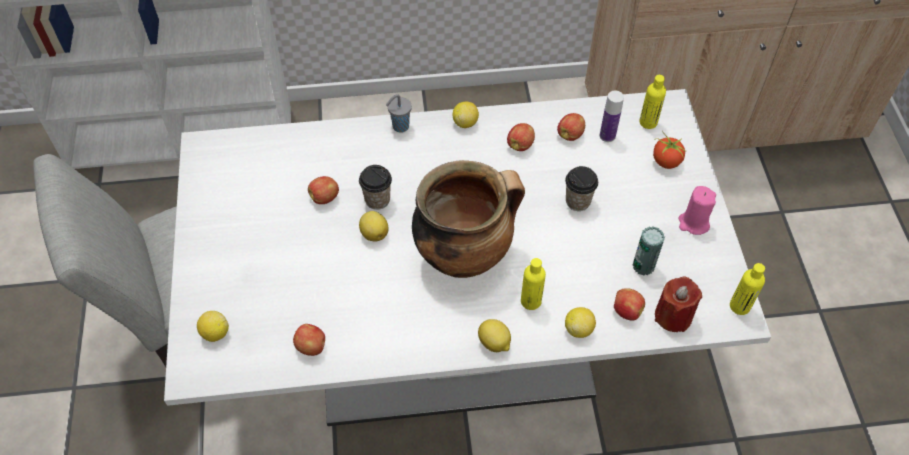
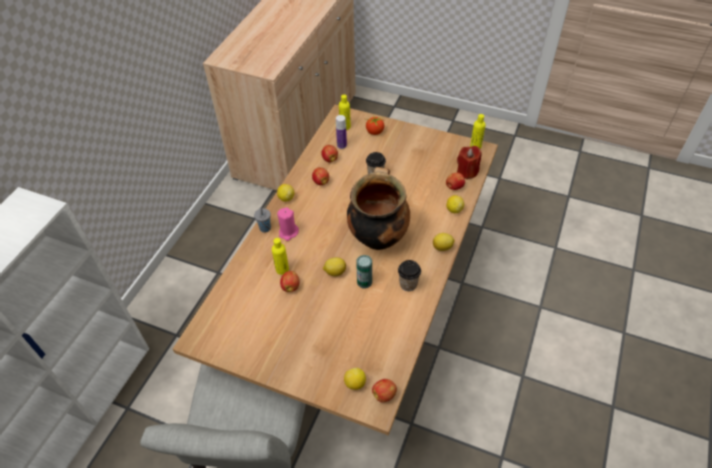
camera: 60 degrees left, 5 degrees down
white dining table [164,89,771,426] -> brown dining table [173,105,498,436]
apple [293,324,325,356] -> apple moved to [372,379,397,402]
cup [359,165,392,210] -> cup moved to [398,260,421,291]
yellow bottle [521,258,546,310] -> yellow bottle moved to [272,238,289,275]
can [632,226,665,276] -> can moved to [356,255,372,289]
pink candle [678,186,716,235] -> pink candle moved to [277,207,299,241]

